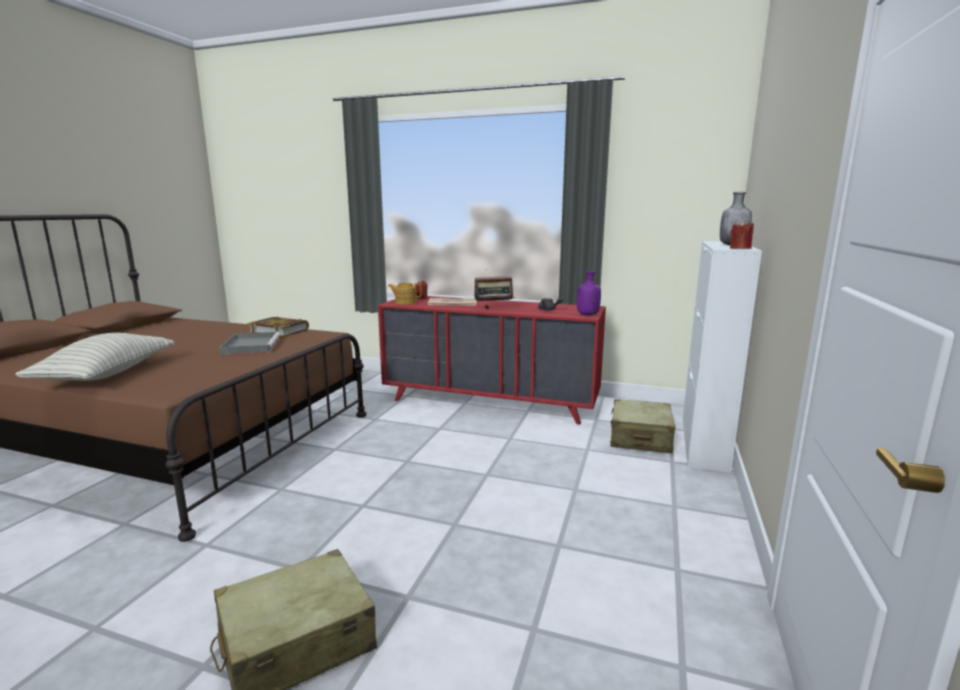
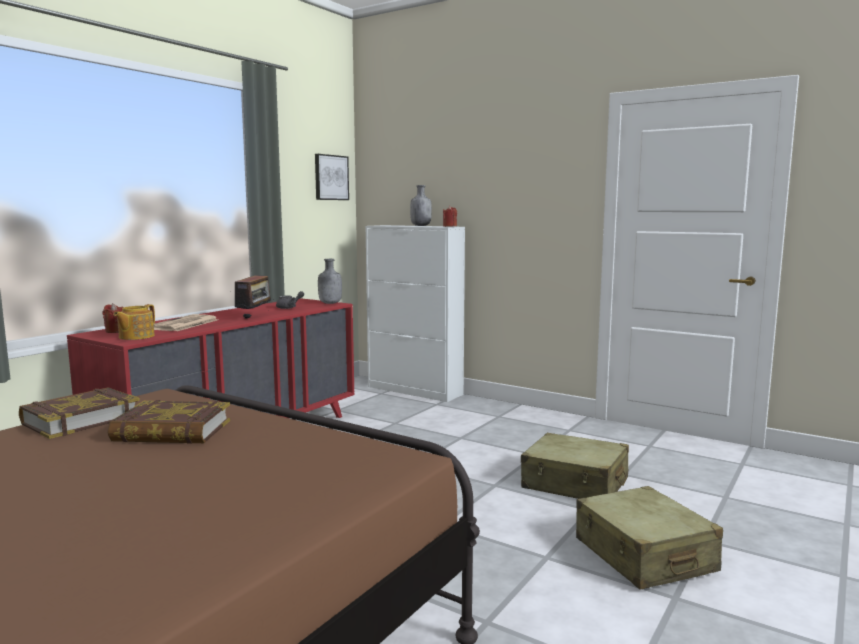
camera: 75 degrees left, 5 degrees down
pillow [15,333,175,381] -> none
grey tray [219,332,280,355] -> book [108,400,230,444]
purple bottle [577,271,601,315] -> grey bottle [318,259,342,304]
beige suitcase [610,399,675,453] -> beige suitcase moved to [521,433,629,499]
none -> picture [315,154,349,200]

